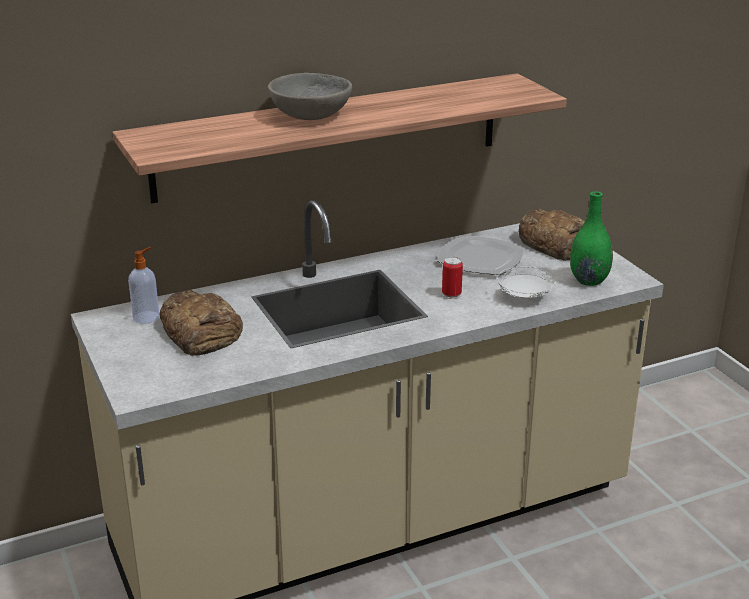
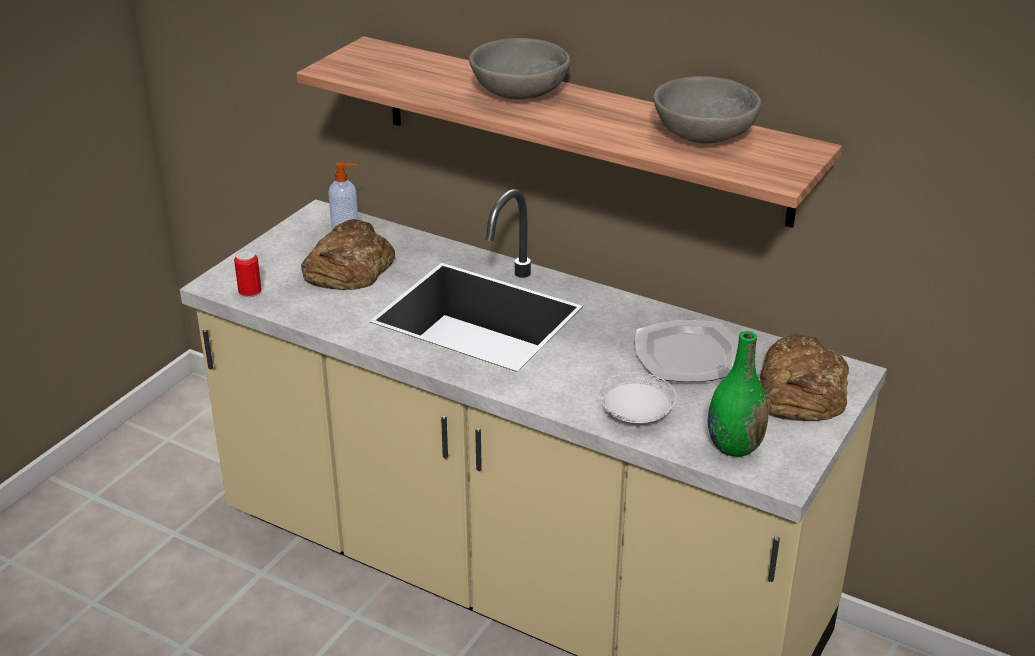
camera: 55 degrees right, 5 degrees up
can [442,257,463,299] -> can moved to [234,250,262,299]
none -> grey bowl [654,76,762,143]

